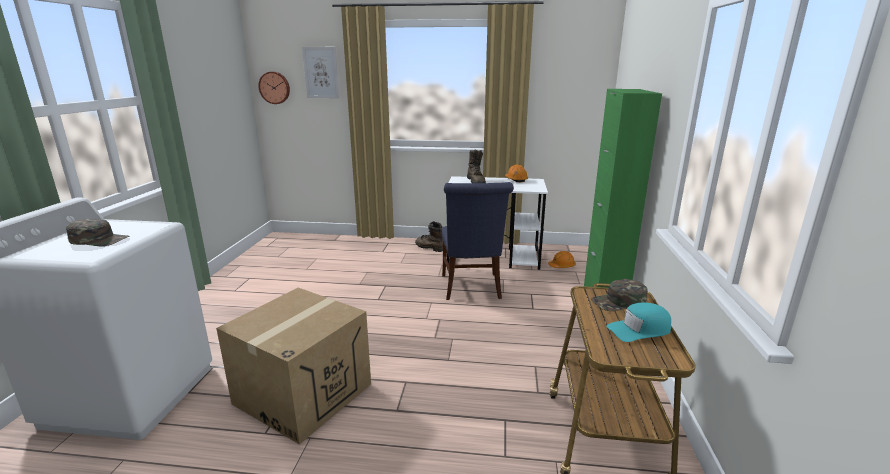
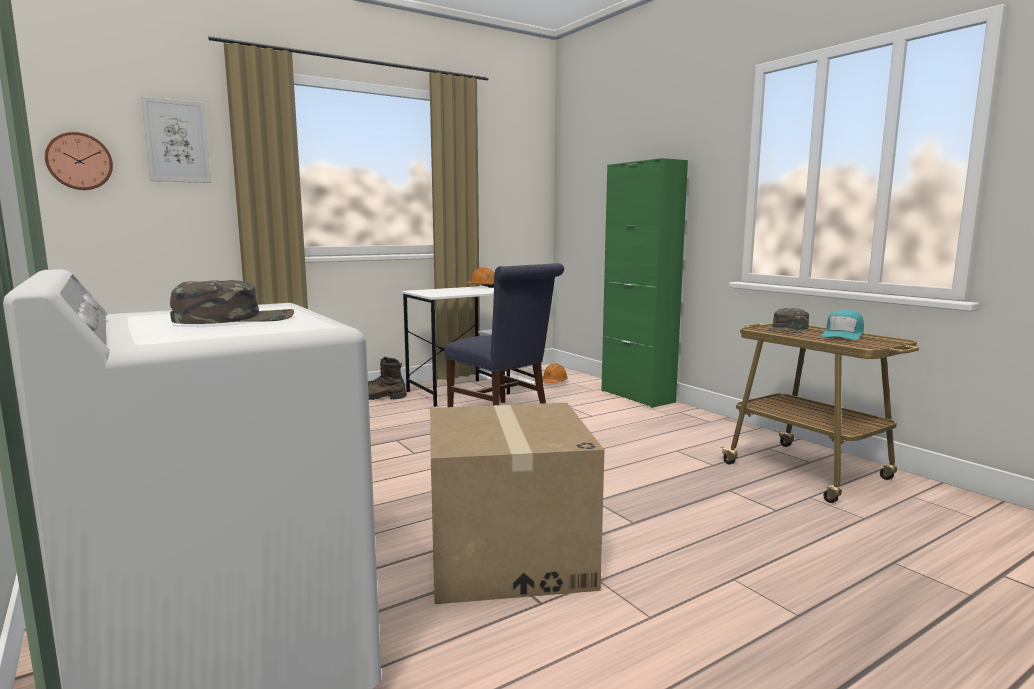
camera: 40 degrees left, 10 degrees down
brown boot [467,149,486,183] -> none

